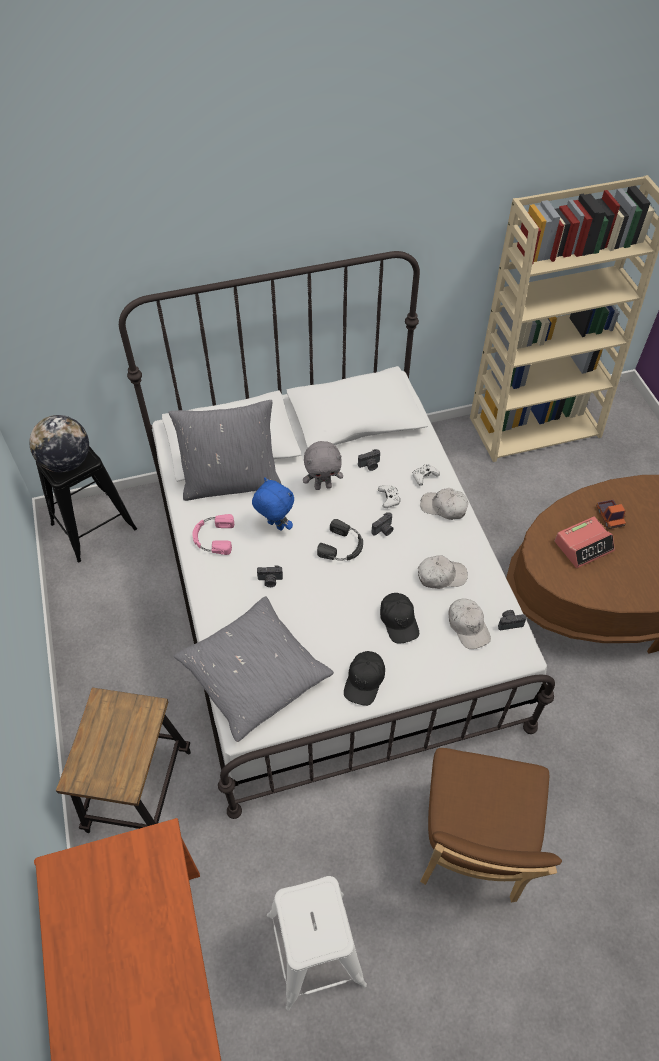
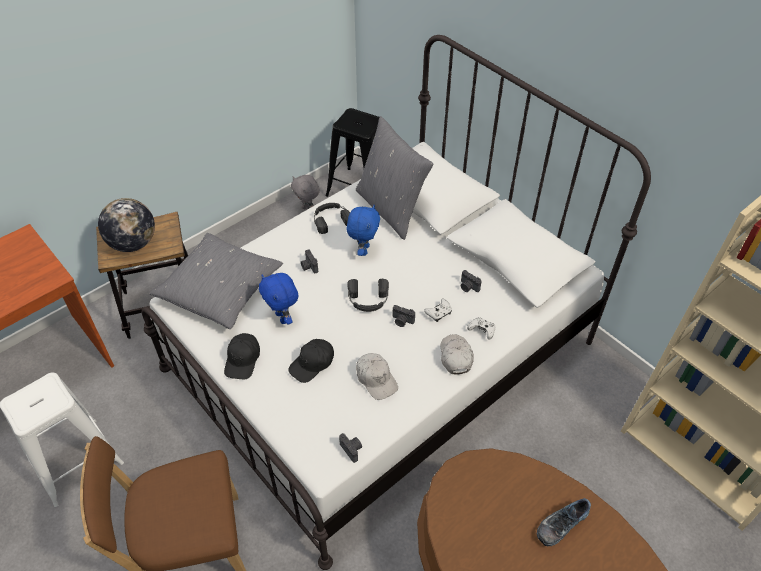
camera: 65 degrees right, 5 degrees down
globe [29,415,89,472] -> globe moved to [98,198,155,252]
pink headphones [192,514,234,555] -> black headphones [314,203,350,234]
grey plush toy [303,441,343,490] -> grey plush toy moved to [291,175,320,210]
black cap [344,651,385,706] -> black cap turned 75 degrees counterclockwise [224,333,260,379]
white cap [448,598,491,649] -> none
alarm clock [555,516,615,568] -> none
toy truck [596,500,626,529] -> shoe [537,498,591,546]
none -> blue plush toy [259,273,299,324]

